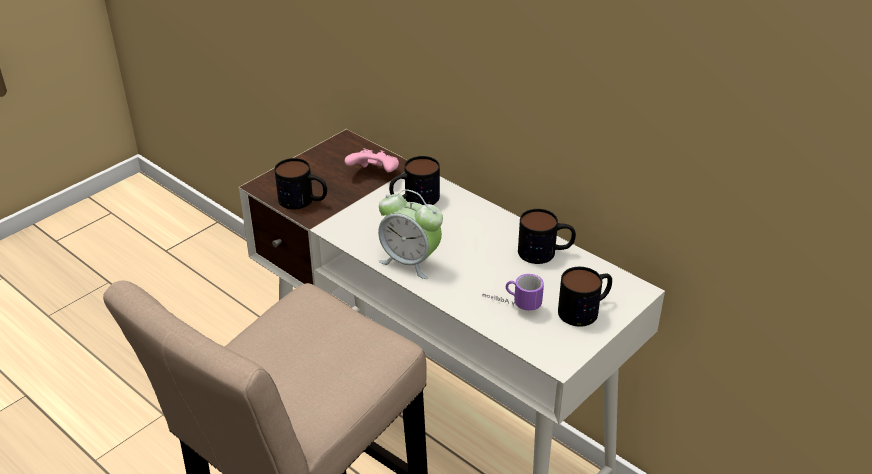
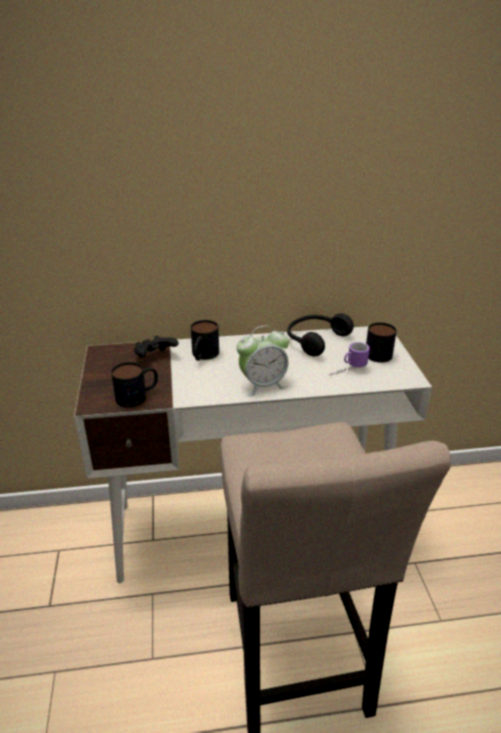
camera: 50 degrees left, 5 degrees down
pink game controller [345,148,399,173] -> black game controller [134,335,178,358]
mug [518,209,576,264] -> black headphones [287,313,354,356]

